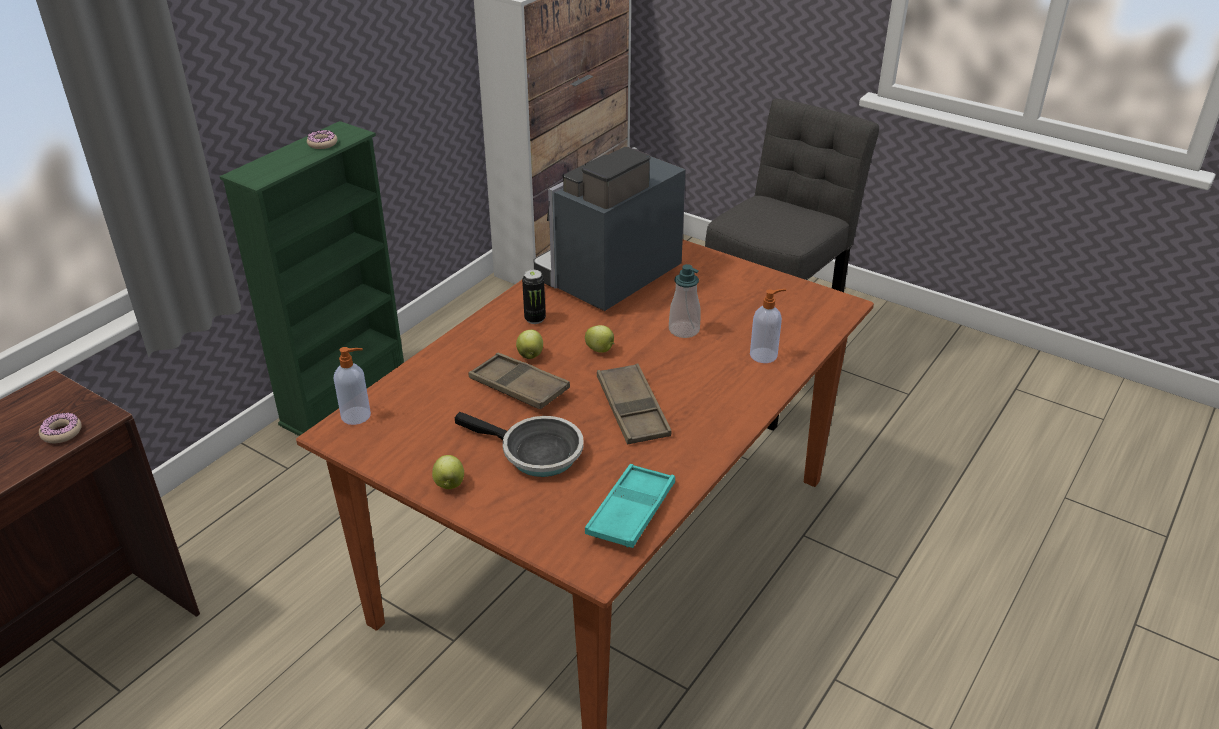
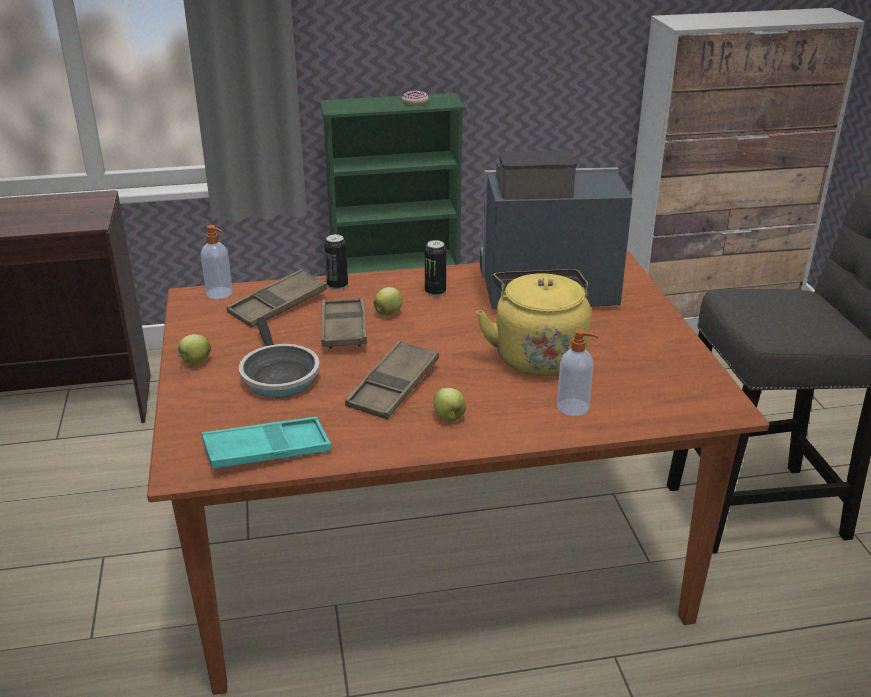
camera: 45 degrees right, 5 degrees down
donut [39,412,82,443] -> none
apple [585,325,614,353] -> apple moved to [434,388,466,422]
soap dispenser [669,264,701,338] -> yellow kettle [476,269,591,376]
none -> brown tray [227,269,327,328]
none -> can [324,234,348,290]

